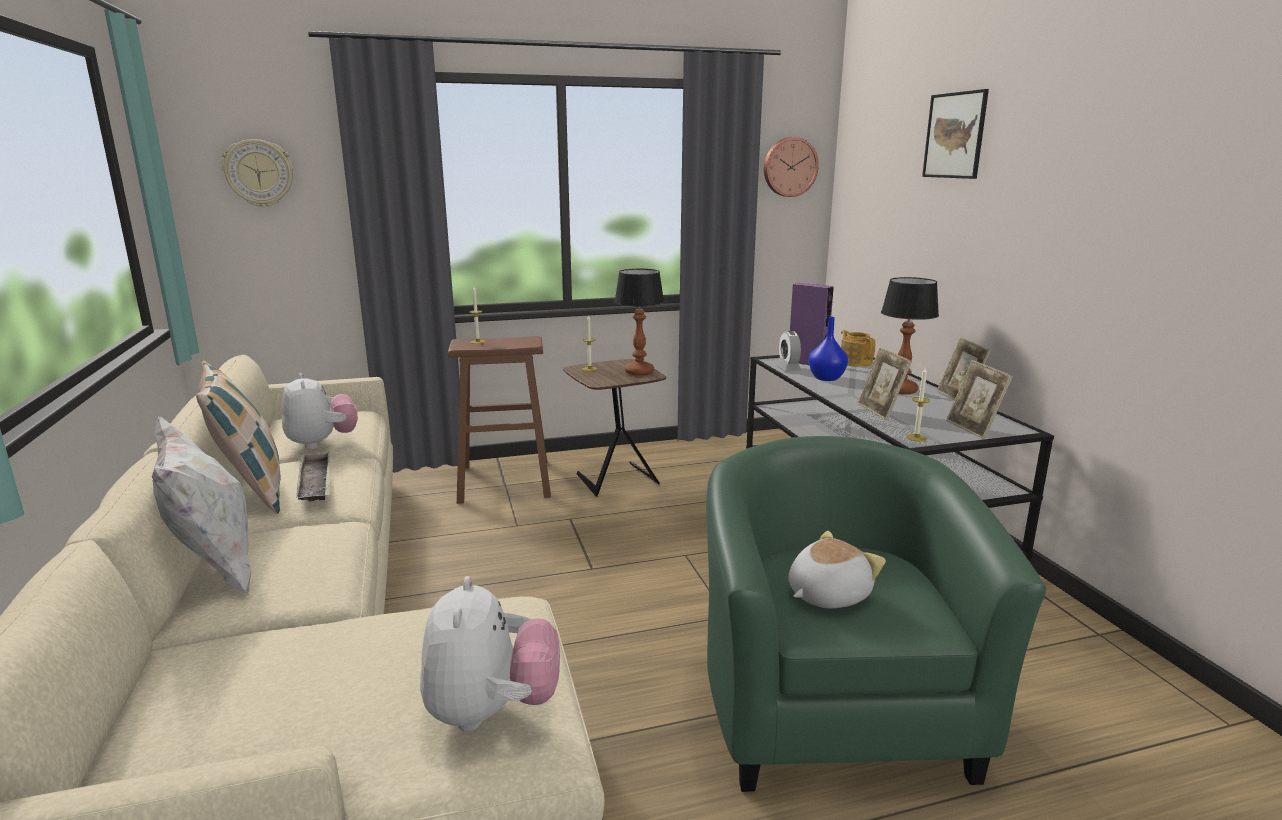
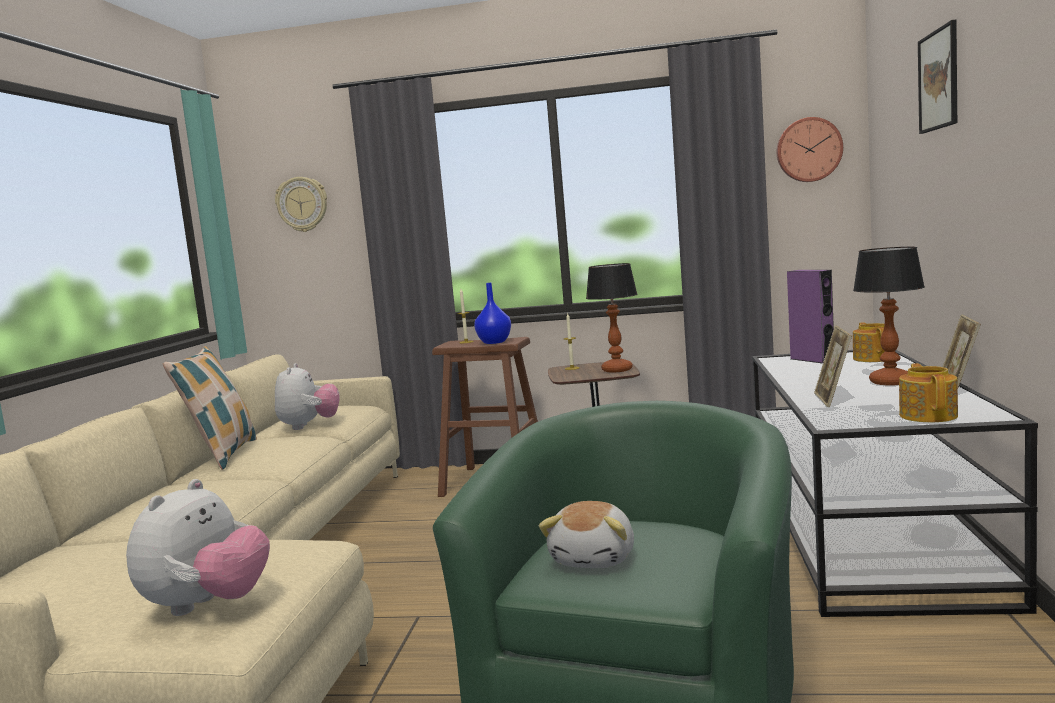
camera: 25 degrees right, 10 degrees down
white pillow [152,416,251,595] -> none
tray [296,451,330,502] -> none
alarm clock [776,331,801,372] -> none
plush toy [788,531,886,608] -> plush toy turned 120 degrees clockwise [539,501,634,568]
blue vase [809,317,848,381] -> blue vase moved to [474,283,511,344]
candle [906,368,930,442] -> none
picture frame [946,360,1013,440] -> teapot [899,363,958,422]

